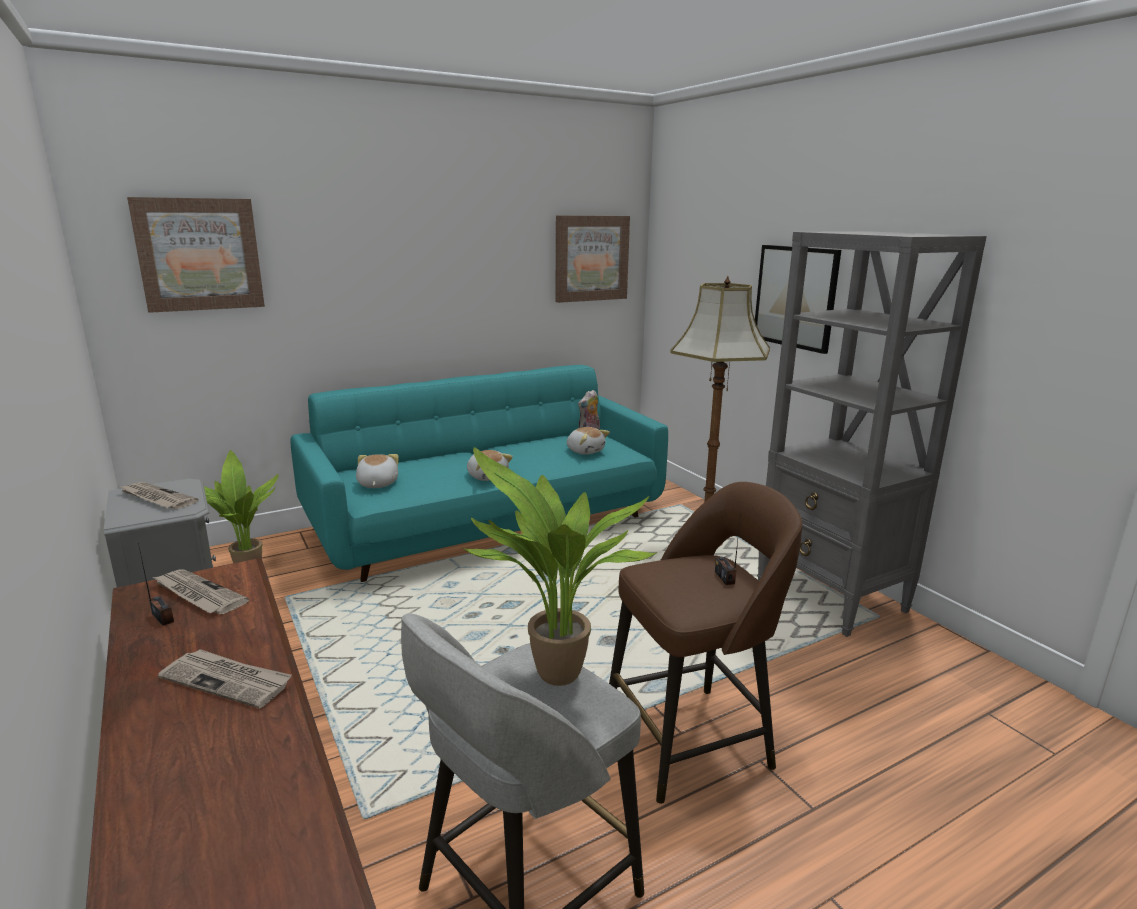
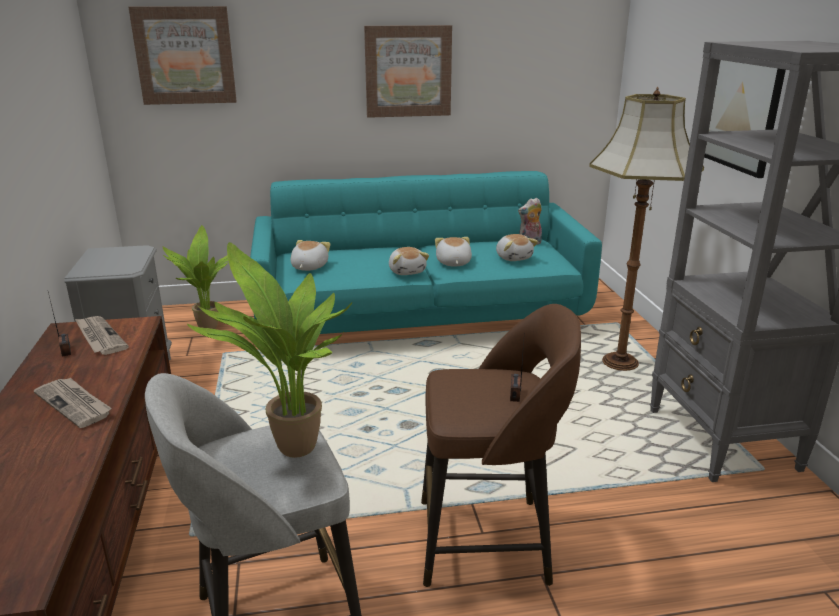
camera: 20 degrees right, 5 degrees up
newspaper [119,482,199,509] -> none
picture [555,215,630,303] -> picture moved to [364,25,452,118]
none -> plush toy [435,237,472,267]

